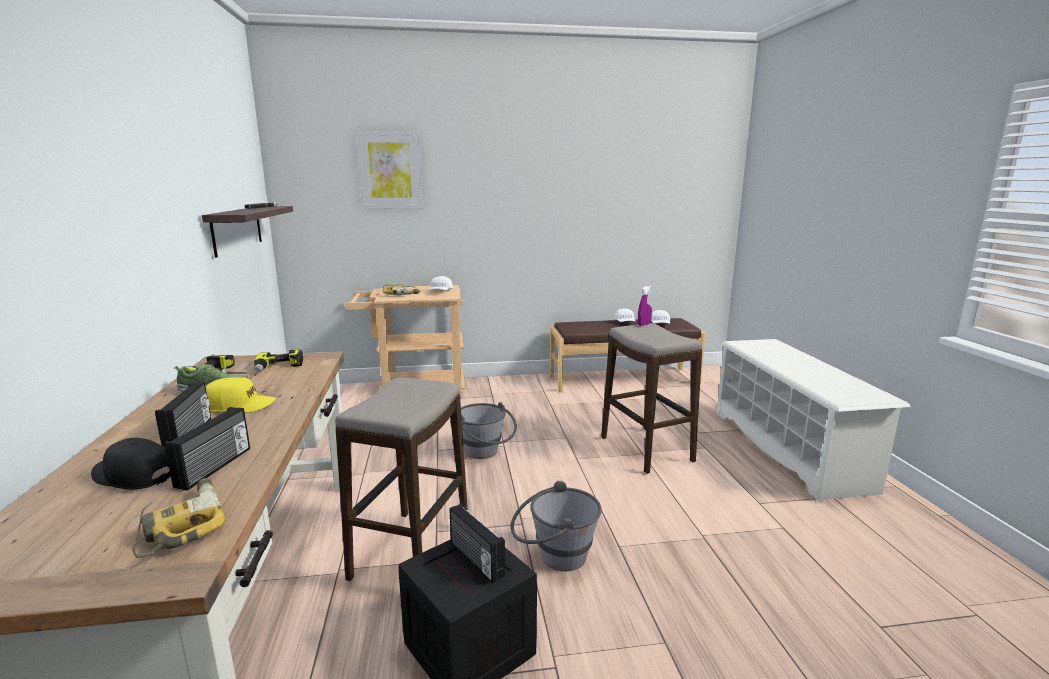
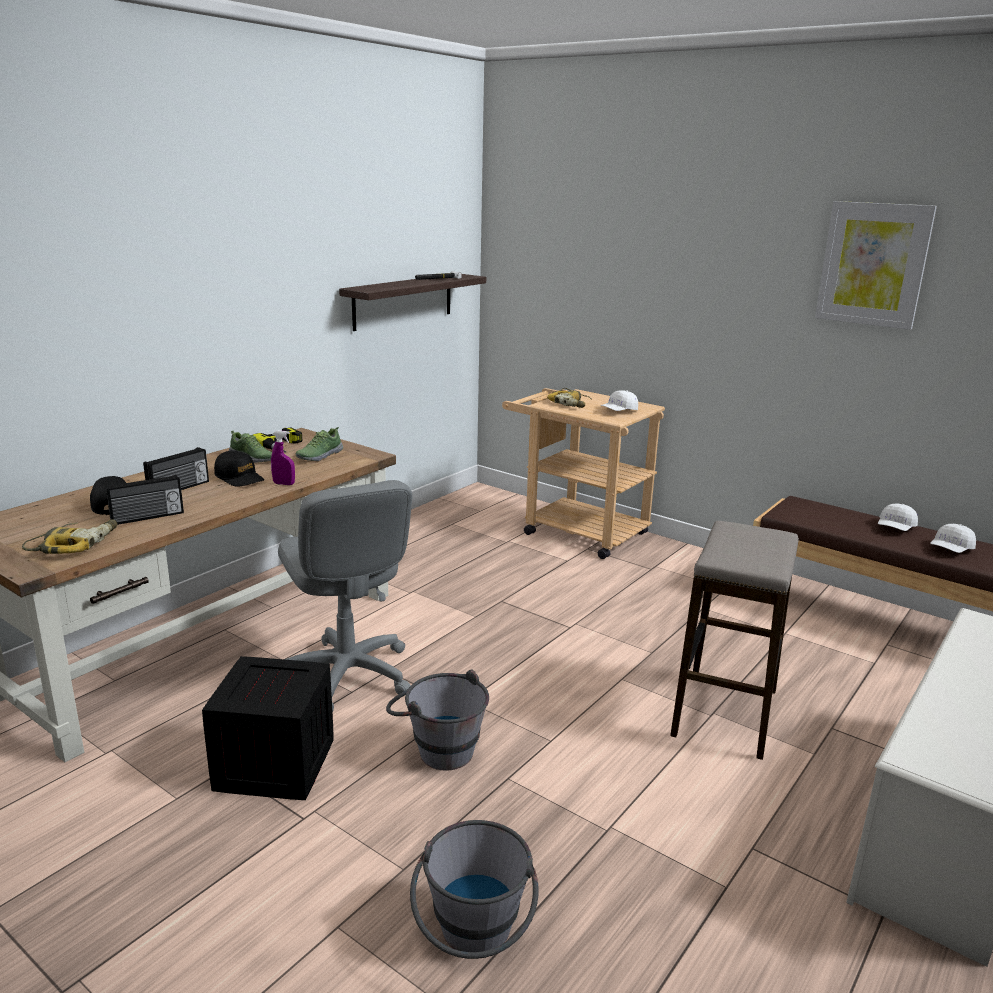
camera: 45 degrees right, 5 degrees up
yellow cap [206,377,276,413] -> black cap [214,451,264,487]
power drill [254,349,303,376] -> shoe [295,427,343,461]
stool [335,377,468,581] -> grey office chair [278,480,412,712]
picture [356,131,423,209] -> picture moved to [815,201,937,330]
radio [449,504,505,583] -> none
grey bucket [461,402,517,459] -> grey bucket moved to [410,820,538,959]
purple spray bottle [638,286,652,326] -> purple spray bottle moved to [271,430,295,485]

